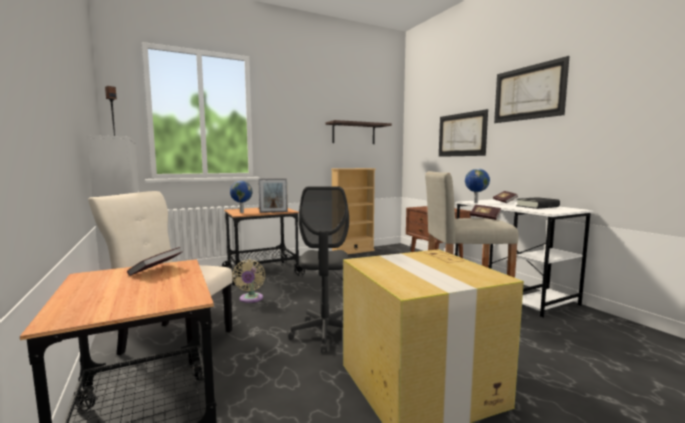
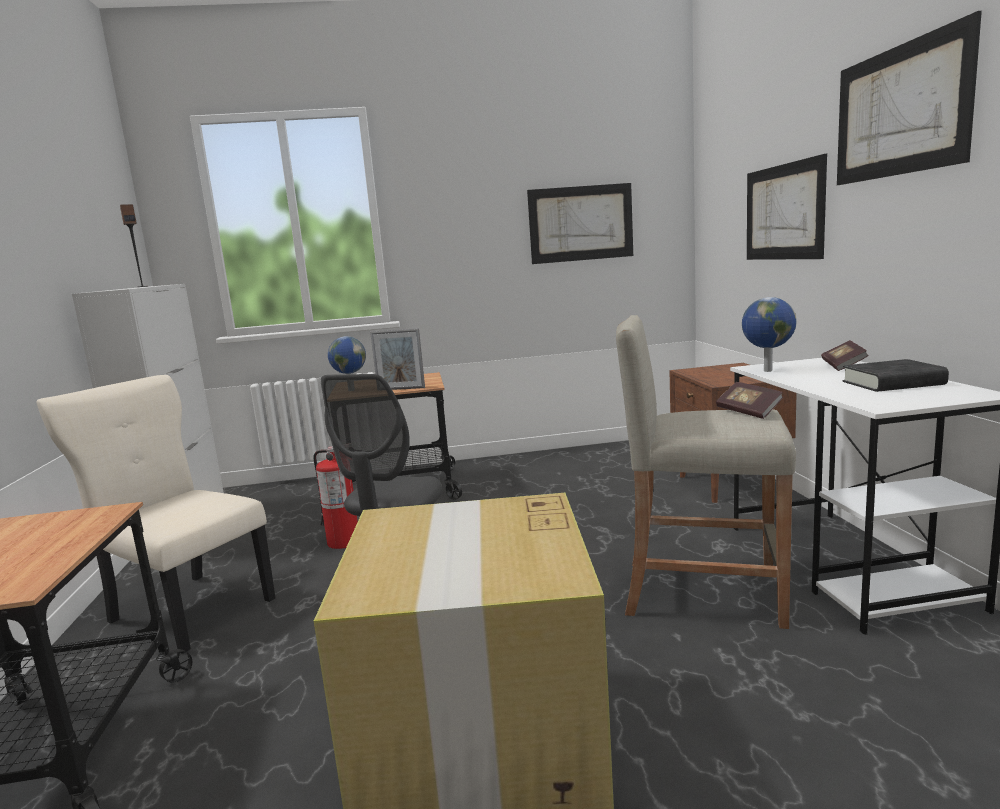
camera: 20 degrees right, 5 degrees up
book [127,247,182,276] -> none
beige fan [232,260,265,303] -> fire extinguisher [313,446,358,549]
shelf [326,120,392,144] -> picture [527,183,633,264]
beige bookcase [331,168,376,254] -> none

